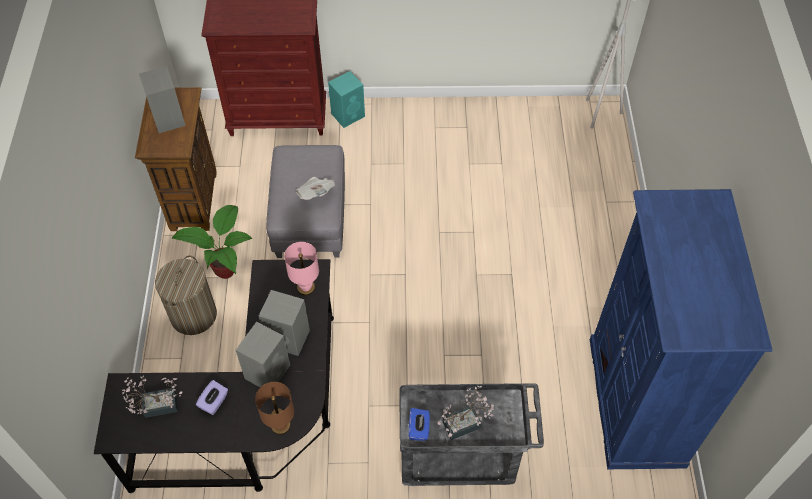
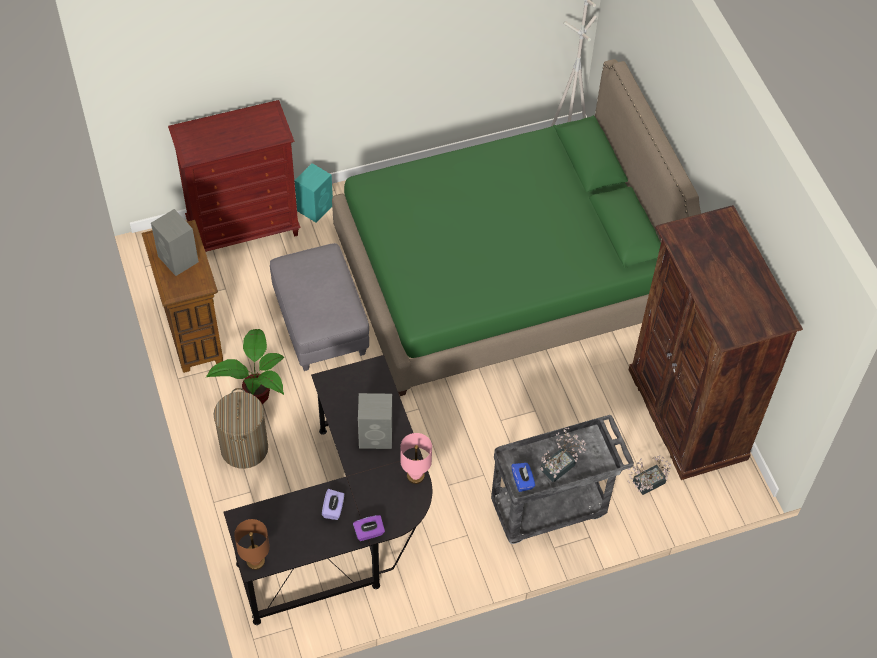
camera: 20 degrees left, 0 degrees up
potted plant [122,375,182,418] -> potted plant moved to [628,456,671,495]
grey speaker [236,322,290,387] -> none
brown table lamp [255,382,294,435] -> brown table lamp moved to [234,519,270,570]
pink table lamp [284,242,319,296] -> pink table lamp moved to [400,433,432,484]
newspaper [296,177,335,200] -> none
blue wardrobe [590,189,772,469] -> brown wardrobe [629,205,803,480]
none -> green bed [332,59,701,396]
none -> purple tissue box [353,515,385,541]

